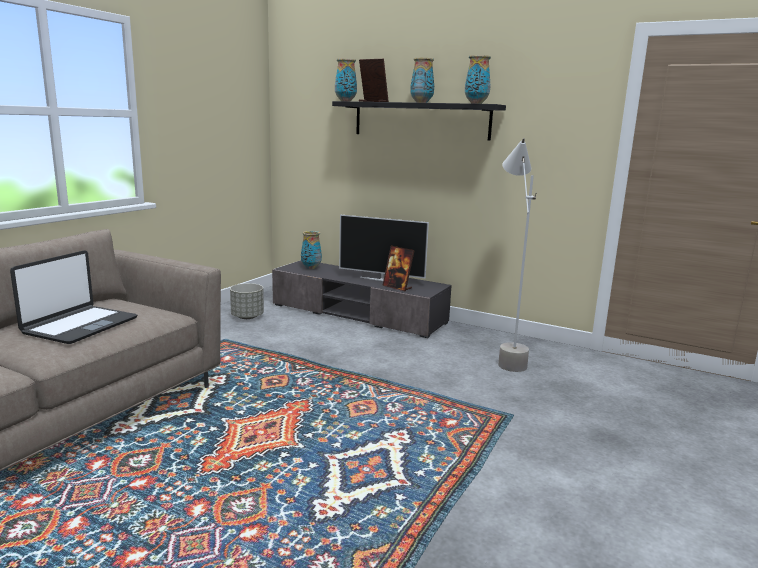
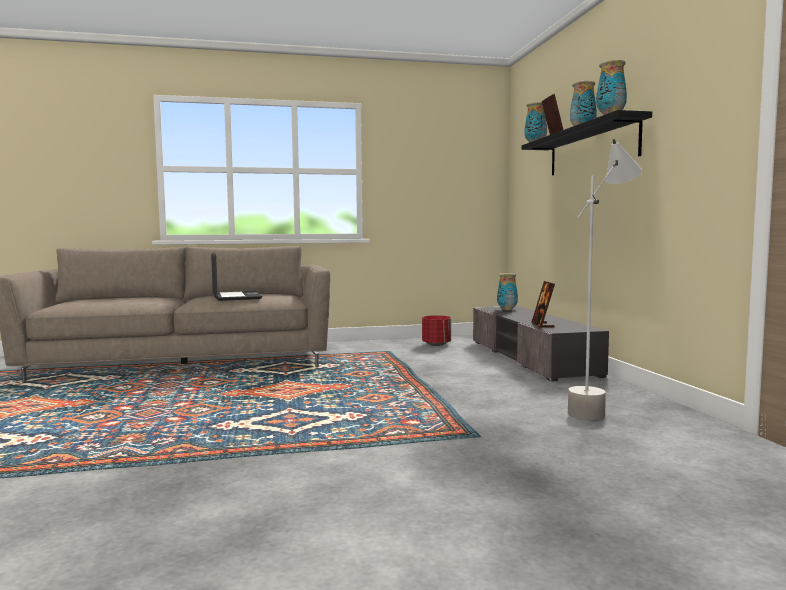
camera: 50 degrees right, 10 degrees down
laptop [10,250,137,344] -> laptop turned 90 degrees counterclockwise [211,252,262,301]
grey planter [230,283,264,319] -> red planter [422,315,451,346]
television [339,214,429,281] -> none

